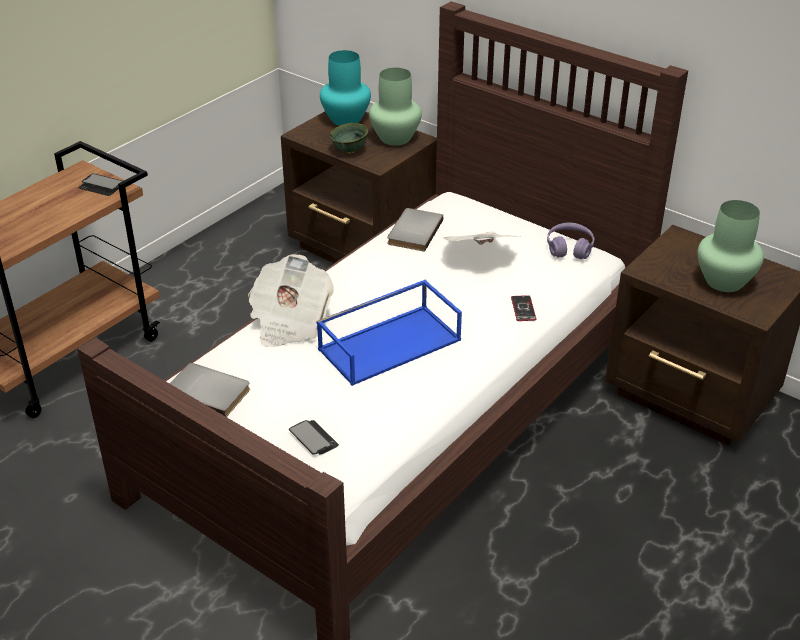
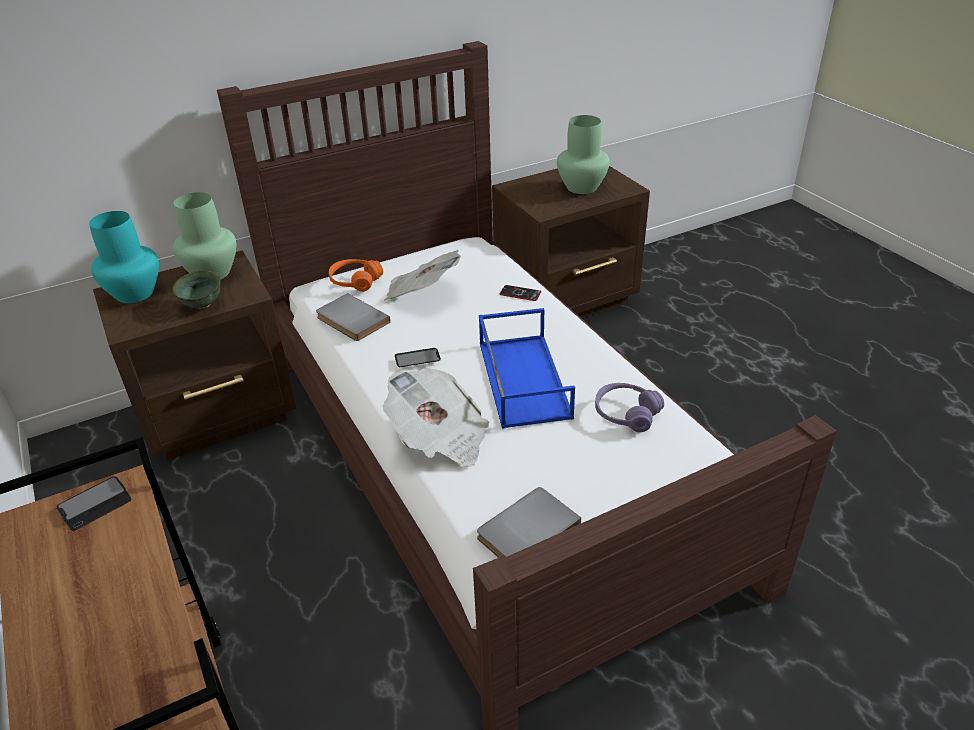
camera: 65 degrees left, 0 degrees up
phone [289,420,339,455] -> phone moved to [395,348,441,367]
purple headphones [547,222,594,259] -> purple headphones moved to [595,383,664,432]
none -> orange headphones [329,259,383,292]

